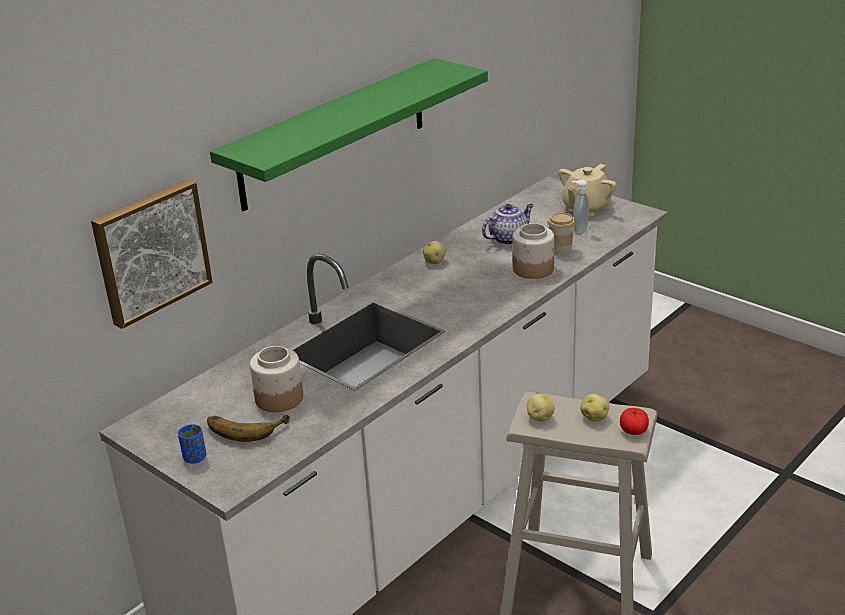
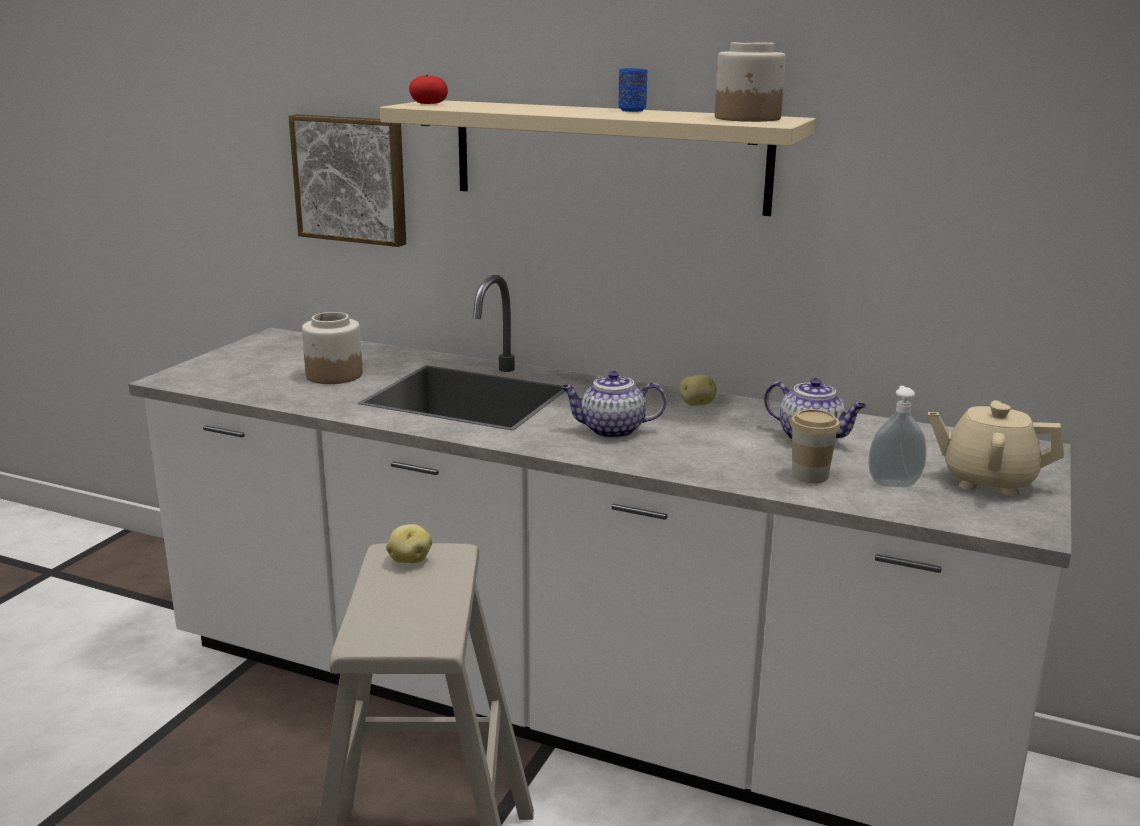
camera: 70 degrees right, 10 degrees down
blue cup [178,424,206,464] -> blue cup moved to [619,68,647,112]
banana [207,415,290,442] -> none
green shelf [210,58,488,211] -> beige shelf [380,100,816,216]
jar [512,223,554,279] -> jar moved to [715,42,786,122]
potato [580,394,609,421] -> none
tomato [620,408,649,435] -> tomato moved to [409,75,448,104]
none -> teapot [561,371,666,439]

